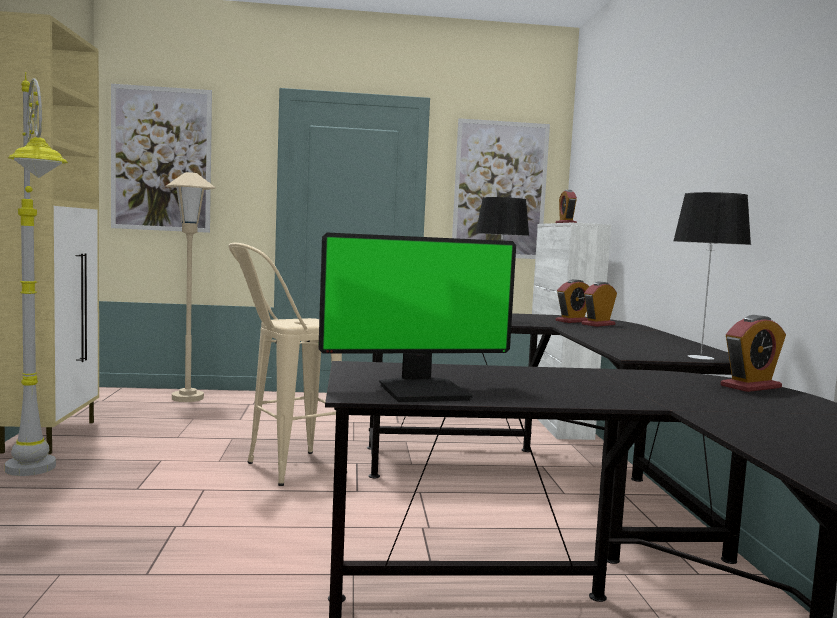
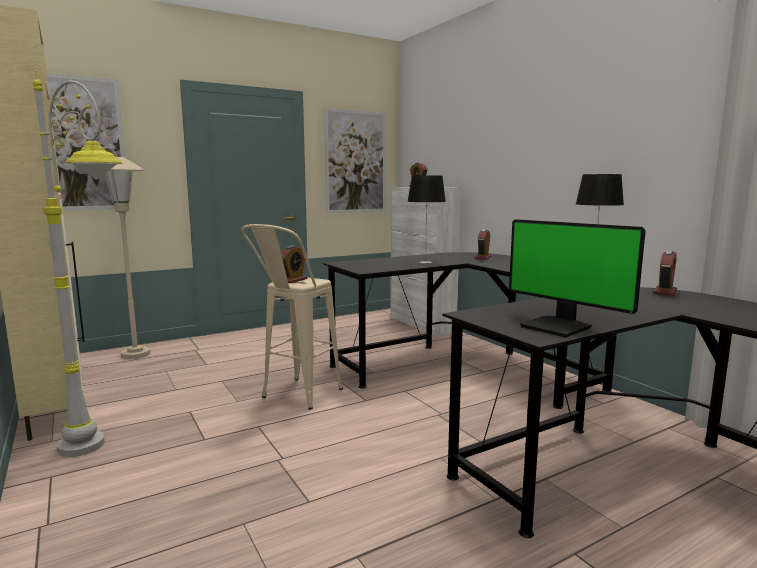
camera: 25 degrees left, 5 degrees up
monitor [318,232,516,402] -> monitor turned 90 degrees clockwise [509,219,646,338]
alarm clock [556,279,590,323] -> alarm clock moved to [281,246,307,283]

